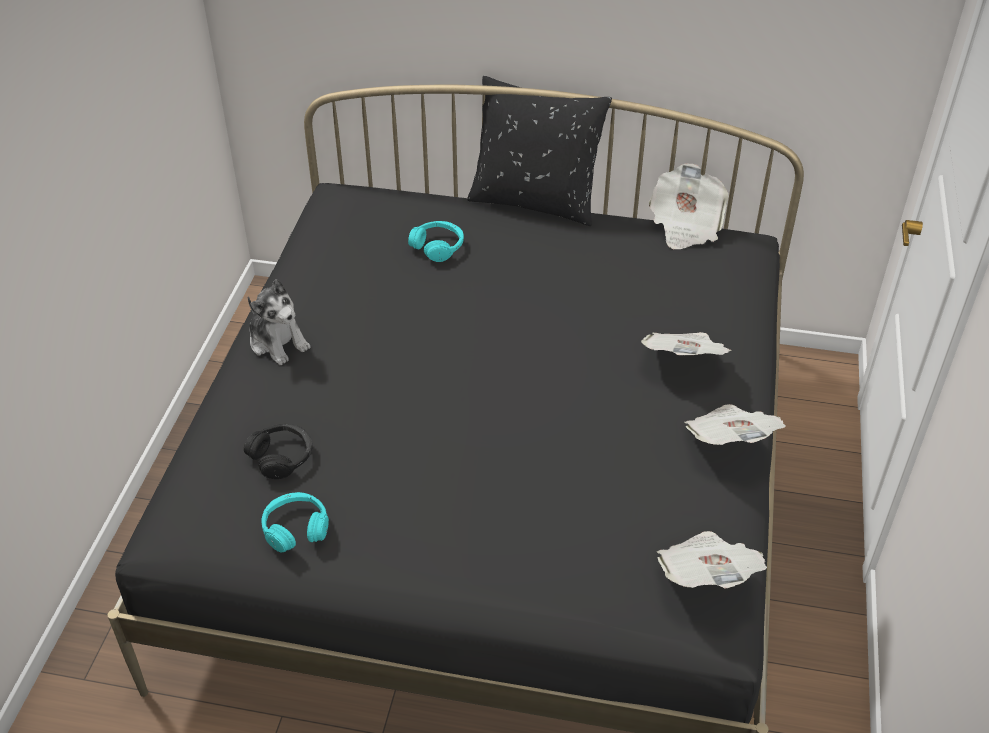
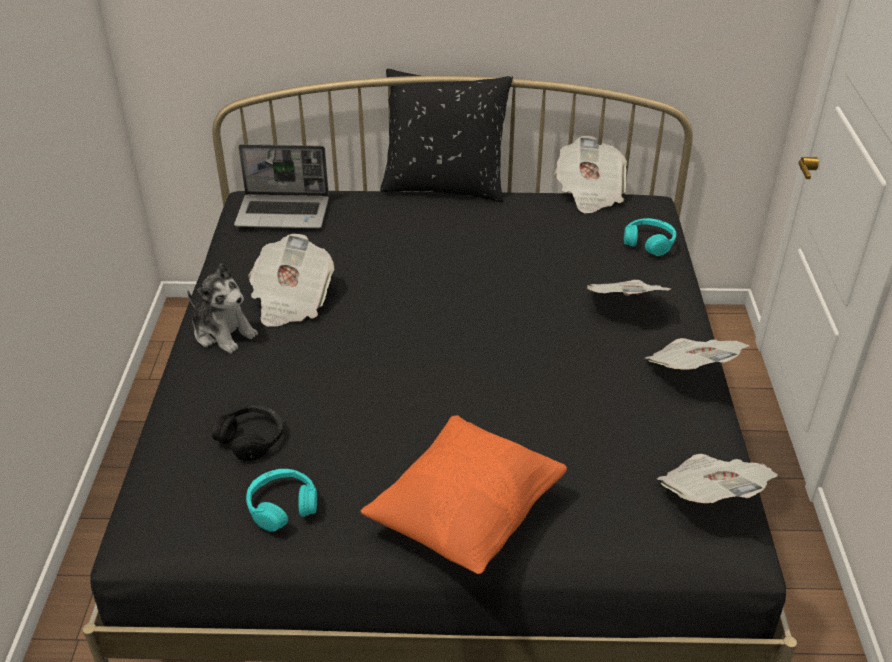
camera: 10 degrees left, 5 degrees down
turquoise headphones [408,221,464,262] -> turquoise headphones moved to [624,218,676,256]
none -> laptop [234,144,329,228]
none -> newspaper [248,234,334,327]
none -> orange pillow [361,416,567,574]

